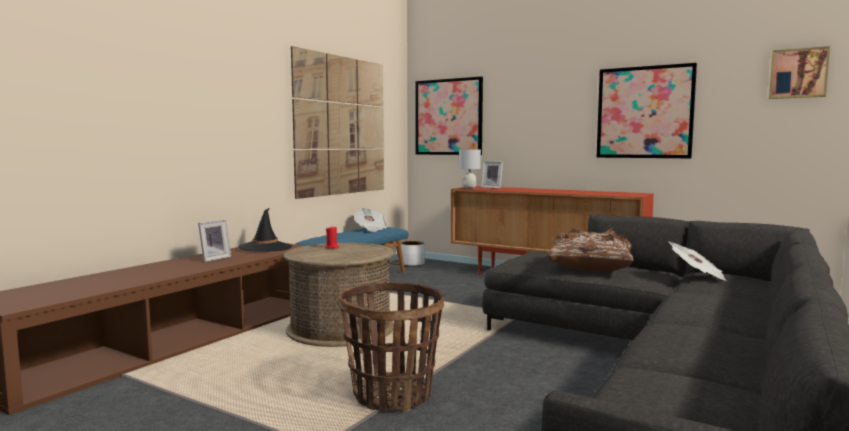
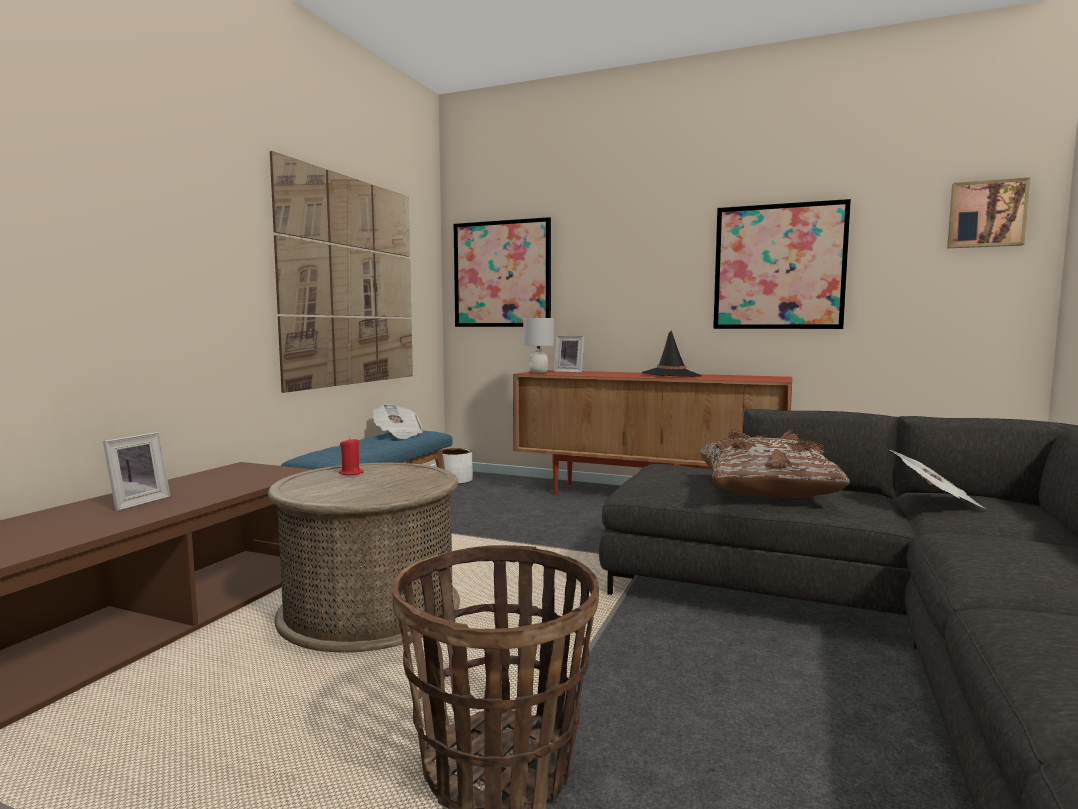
camera: 10 degrees left, 0 degrees up
black hat [238,208,292,252] -> black hat moved to [641,330,702,377]

